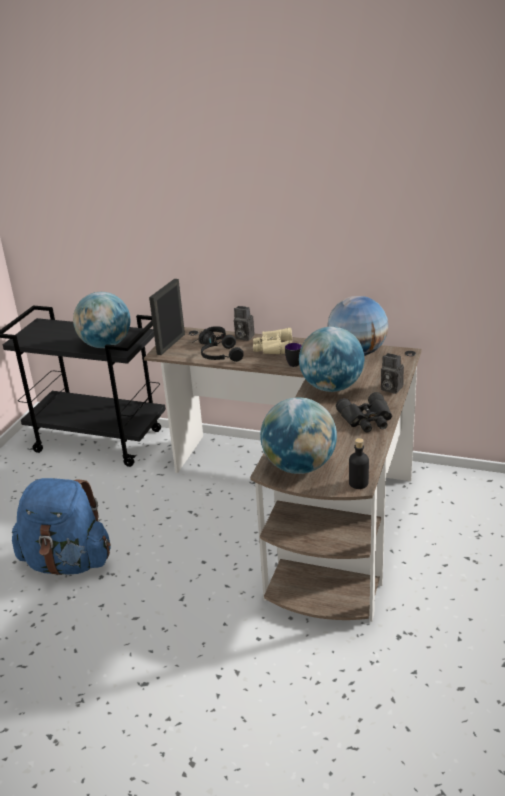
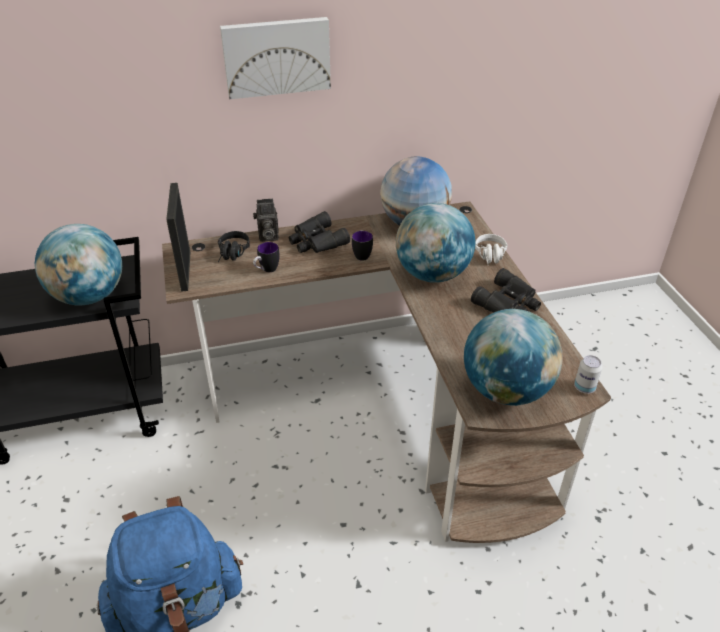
camera: 35 degrees left, 10 degrees up
black headphones [201,335,244,362] -> mug [253,242,280,272]
beige binoculars [253,328,293,354] -> black binoculars [289,211,350,253]
black bottle [349,438,369,489] -> can [574,355,602,394]
camera [381,353,404,394] -> white headphones [475,234,508,266]
none -> picture [220,17,331,99]

